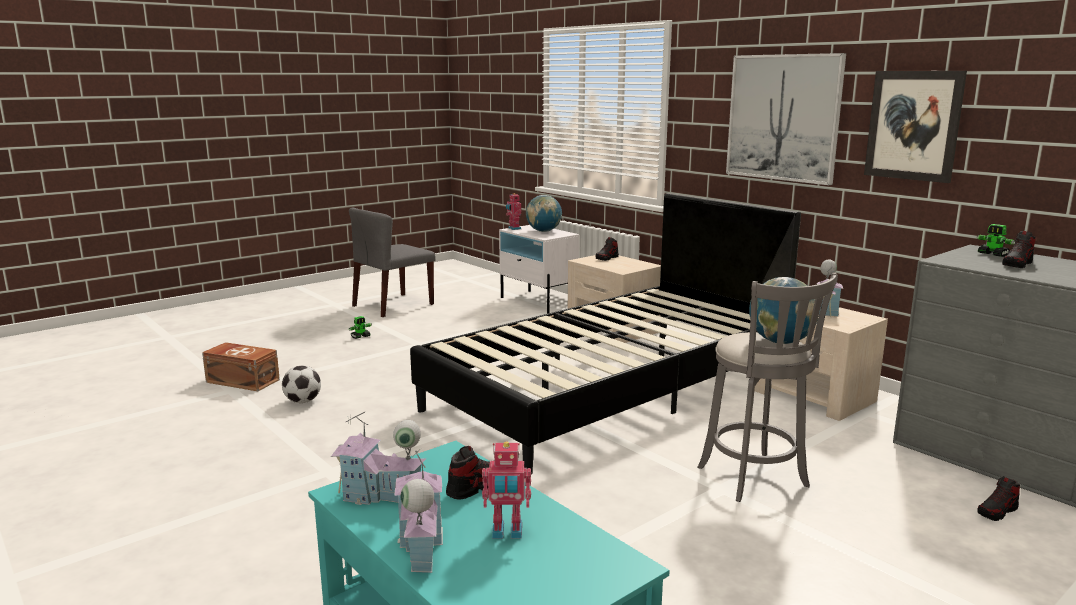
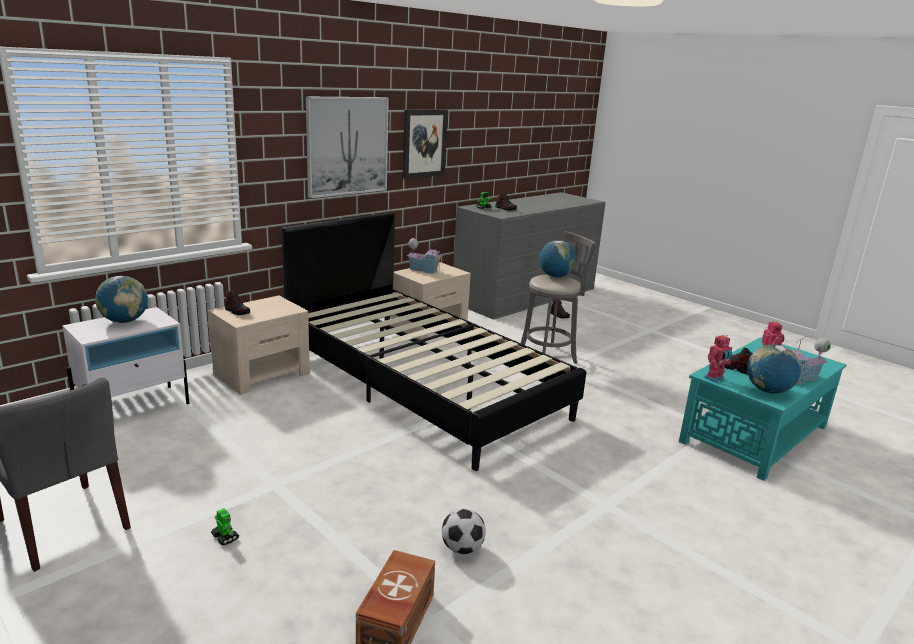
camera: 95 degrees left, 5 degrees up
toy house [331,412,426,505] -> globe [747,344,801,394]
toy robot [506,193,521,230] -> toy robot moved to [704,335,732,383]

